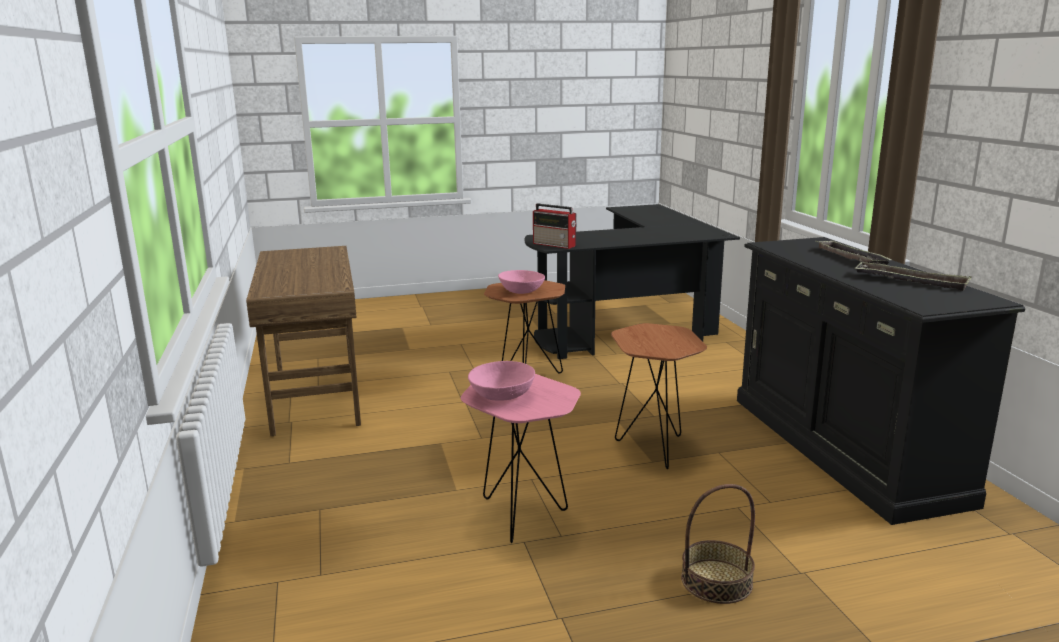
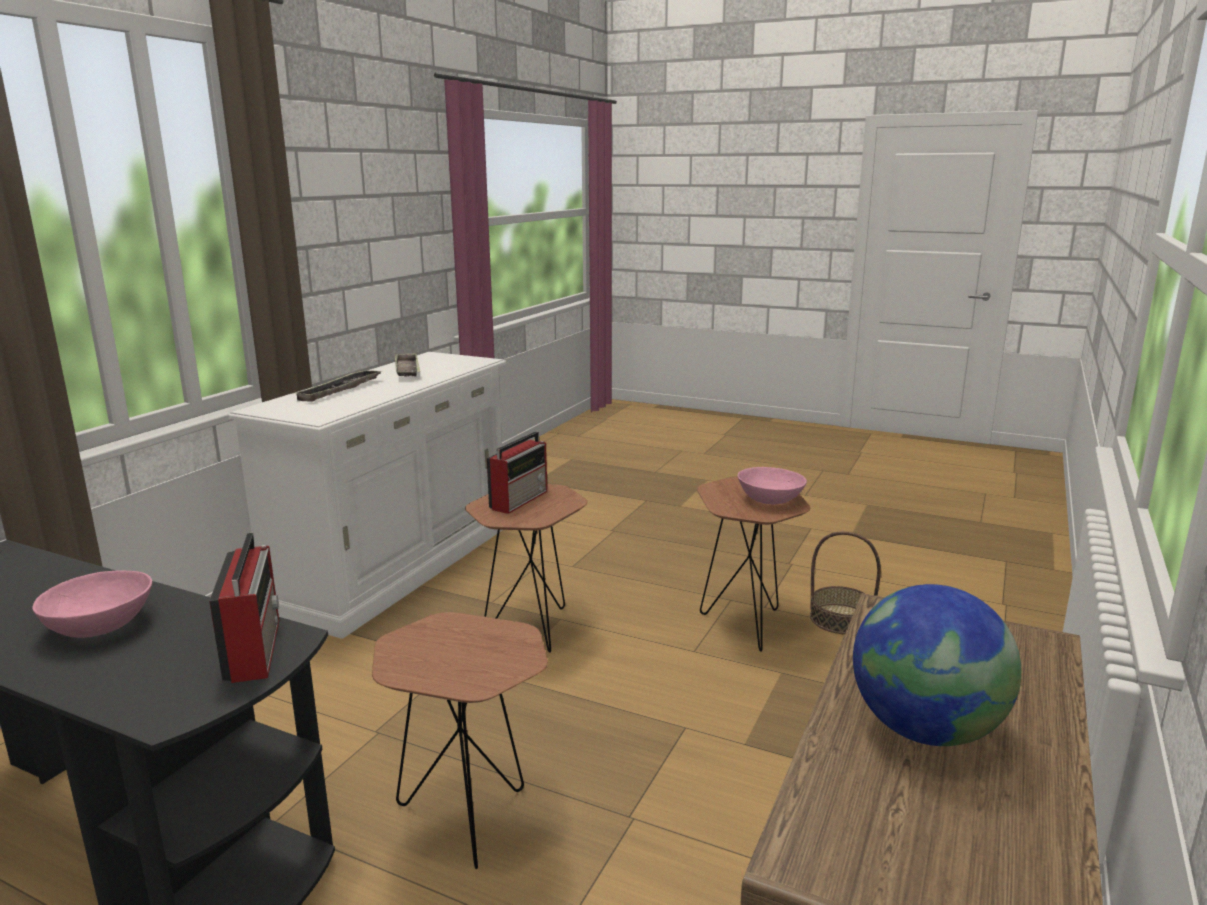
camera: 140 degrees left, 0 degrees up
pink side table [461,374,581,543] -> brown side table [697,476,810,652]
pink bowl [498,270,545,294] -> pink bowl moved to [32,571,152,638]
basket [681,484,755,604] -> basket moved to [810,531,881,634]
black cabinet [737,237,1025,525] -> white cabinet [229,352,506,639]
none -> radio [487,432,547,514]
none -> globe [853,584,1022,746]

